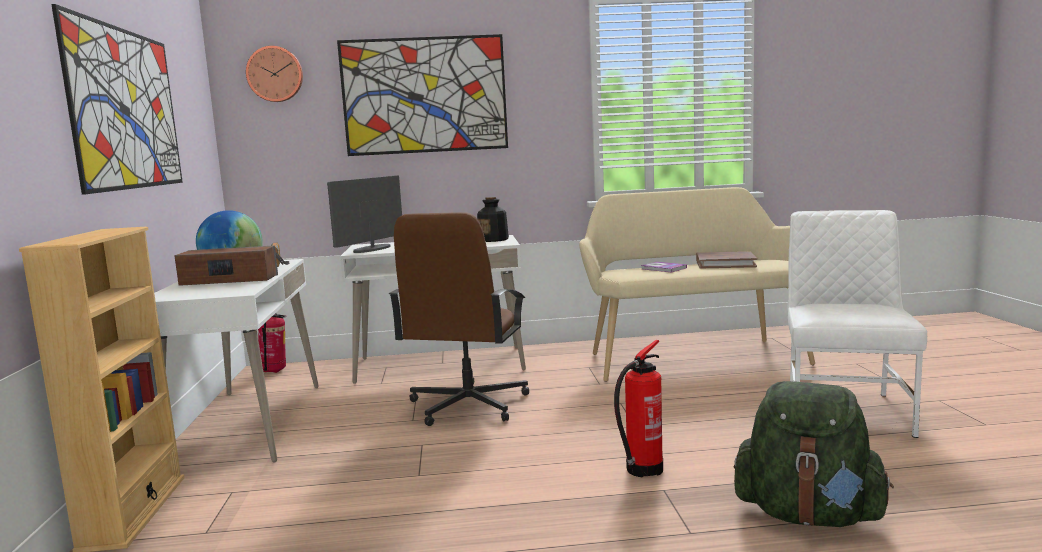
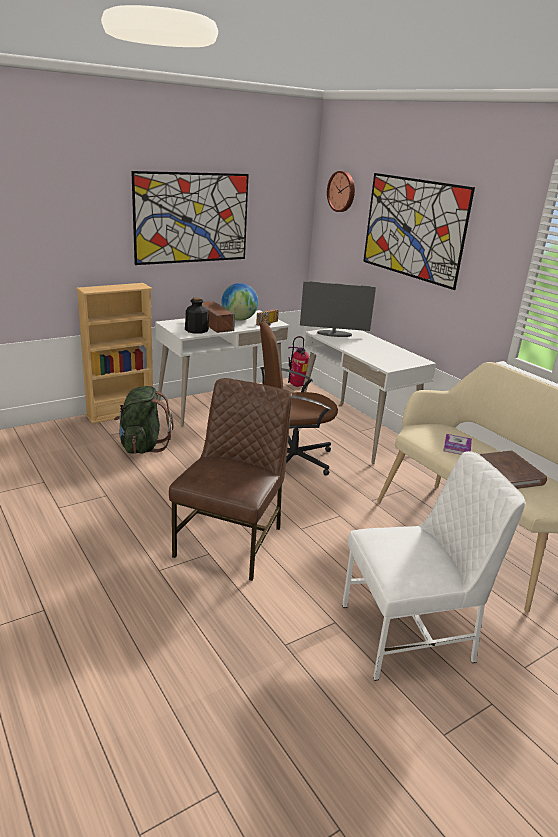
camera: 60 degrees right, 15 degrees up
bottle [477,197,509,242] -> bottle moved to [185,297,209,334]
fire extinguisher [614,340,663,478] -> brown chair [169,378,292,581]
green backpack [734,381,894,527] -> green backpack moved to [114,386,174,454]

